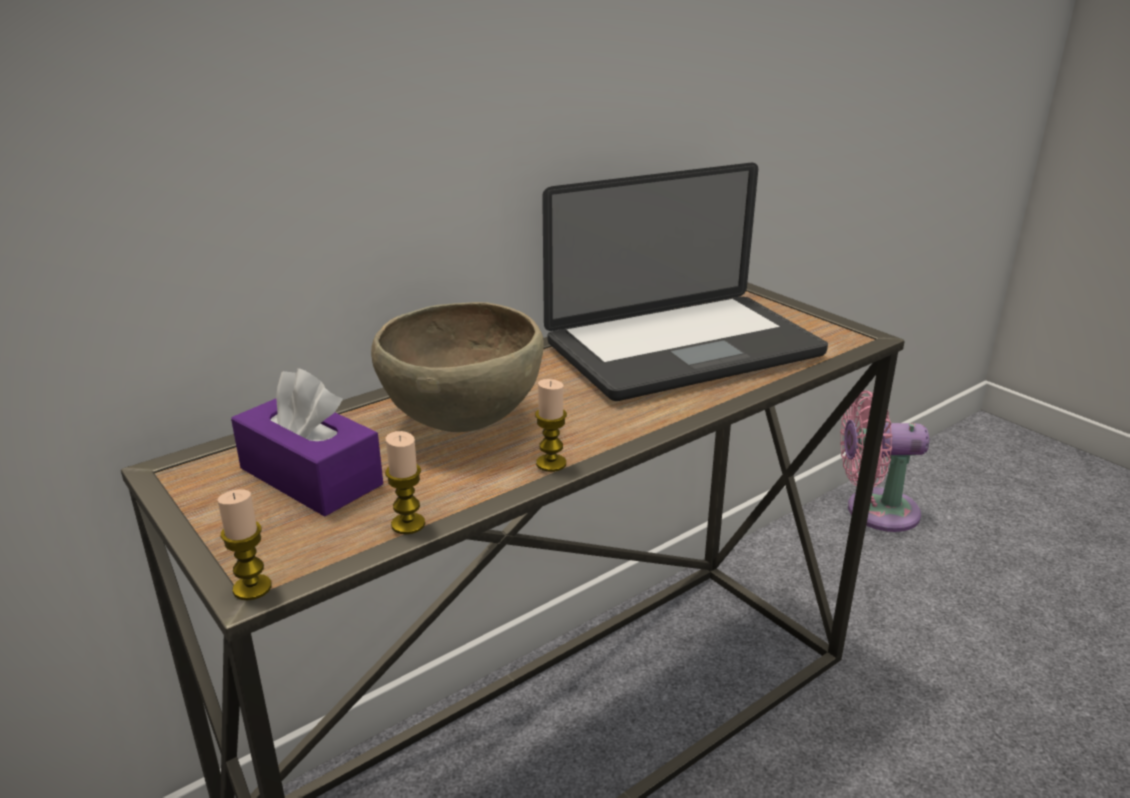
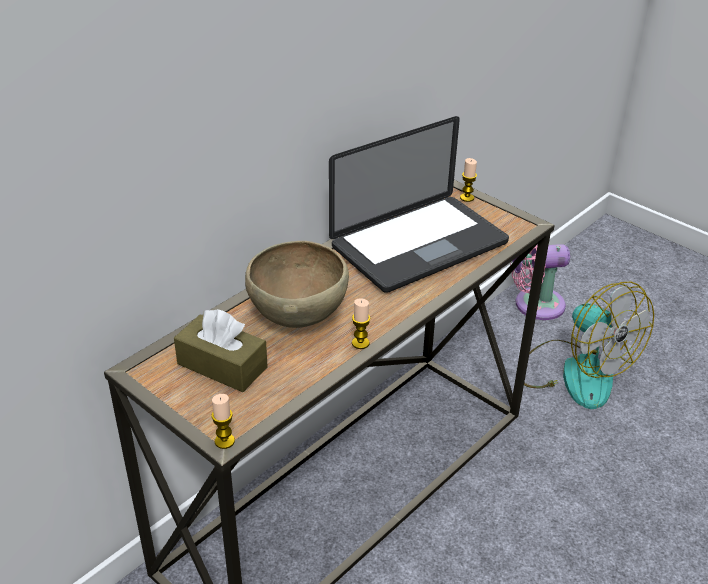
camera: 10 degrees left, 10 degrees up
purple tissue box [231,368,383,516] -> brown tissue box [174,309,268,392]
candle [385,431,425,534] -> candle moved to [460,158,477,202]
none -> fan [524,281,654,409]

